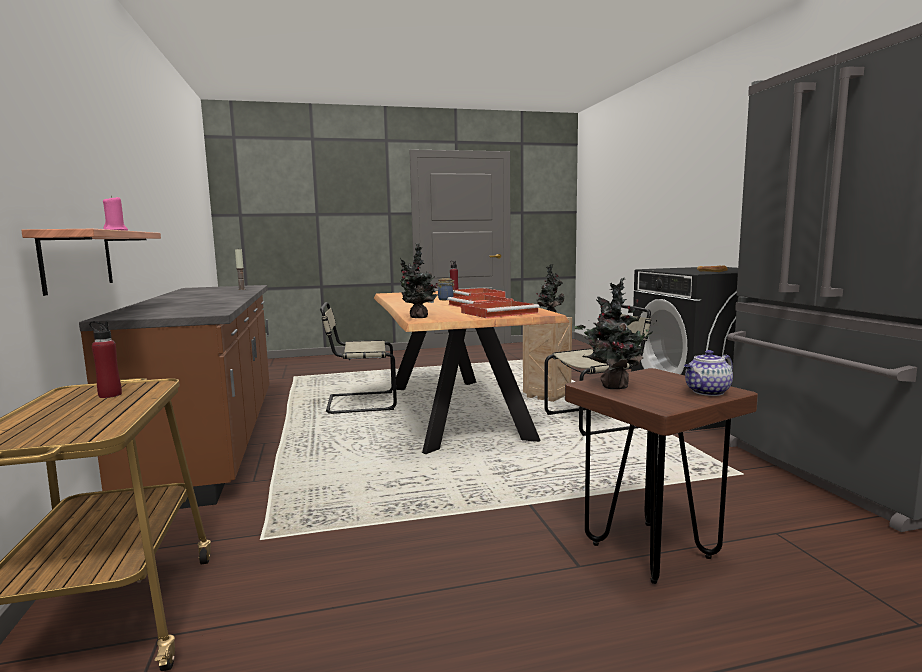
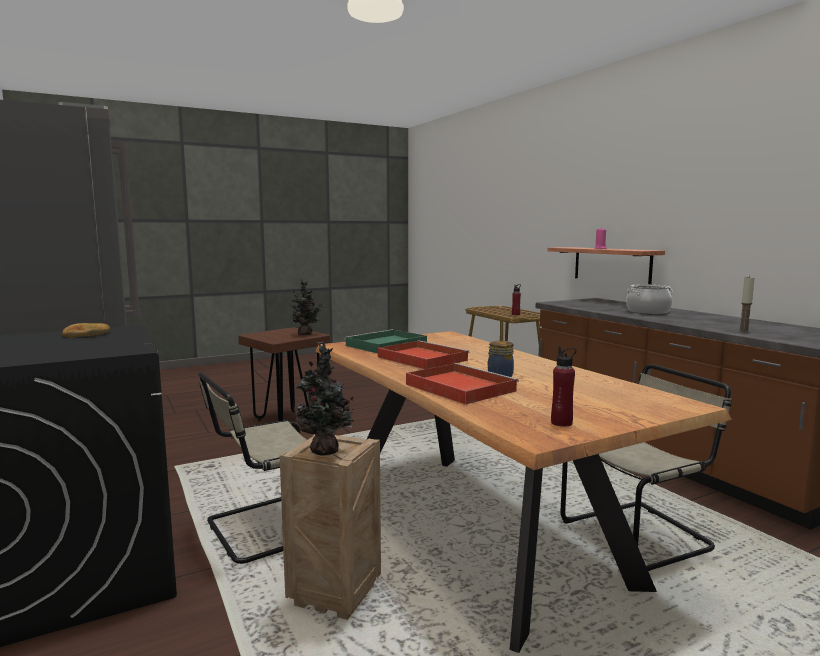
camera: 165 degrees right, 0 degrees up
potted plant [400,243,439,318] -> none
red tray [461,301,540,318] -> green tray [344,329,427,353]
teapot [684,350,733,396] -> none
none -> cooking pot [626,284,673,314]

